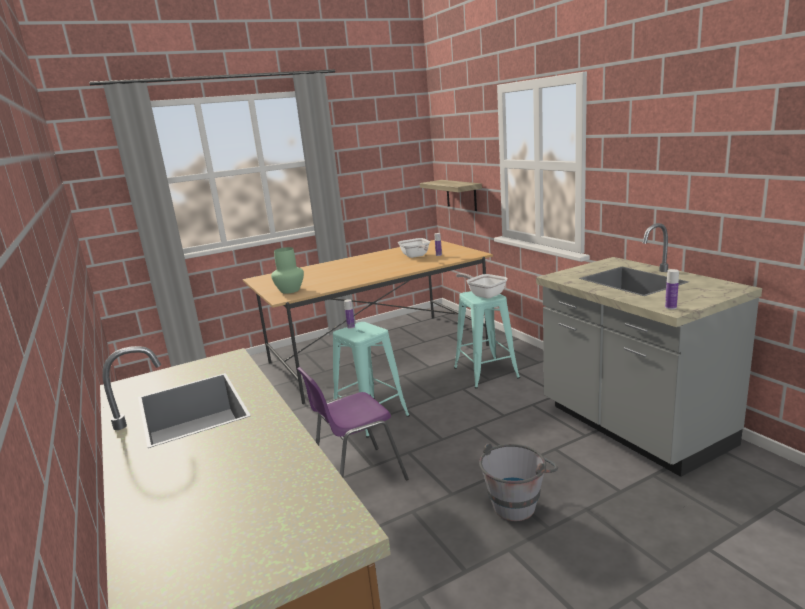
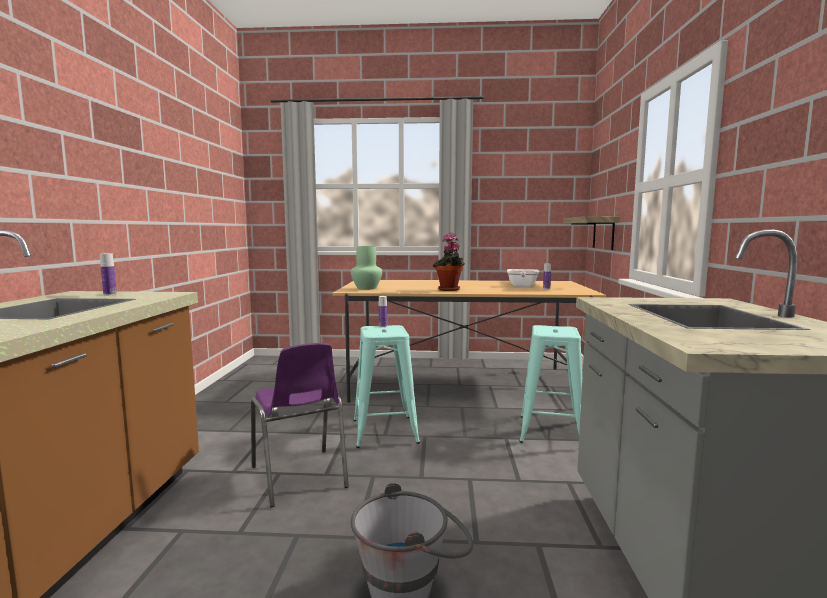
camera: 30 degrees right, 10 degrees down
purple chair [297,367,409,480] -> purple chair turned 120 degrees counterclockwise [251,343,349,507]
frying pan [456,273,508,299] -> none
bottle [665,269,679,309] -> bottle moved to [100,253,117,295]
none -> potted plant [433,232,465,291]

